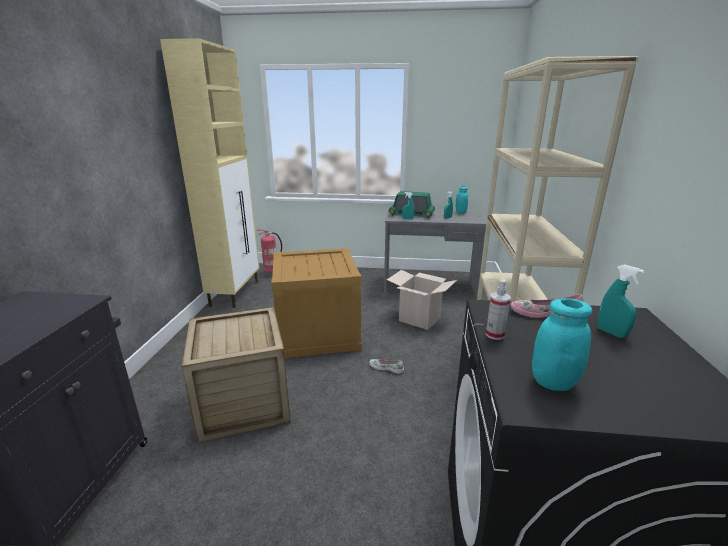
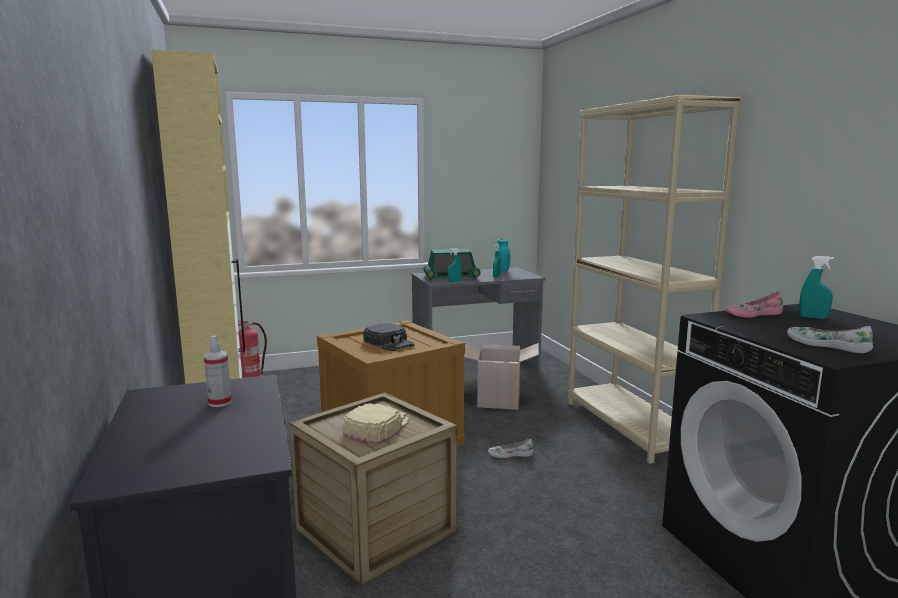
camera: 25 degrees left, 10 degrees down
spray bottle [486,280,510,340] -> spray bottle moved to [204,335,232,407]
turquoise jar [532,298,592,391] -> white shoe [787,326,873,353]
none -> beige cap [342,403,410,445]
none -> black cap [363,323,414,351]

